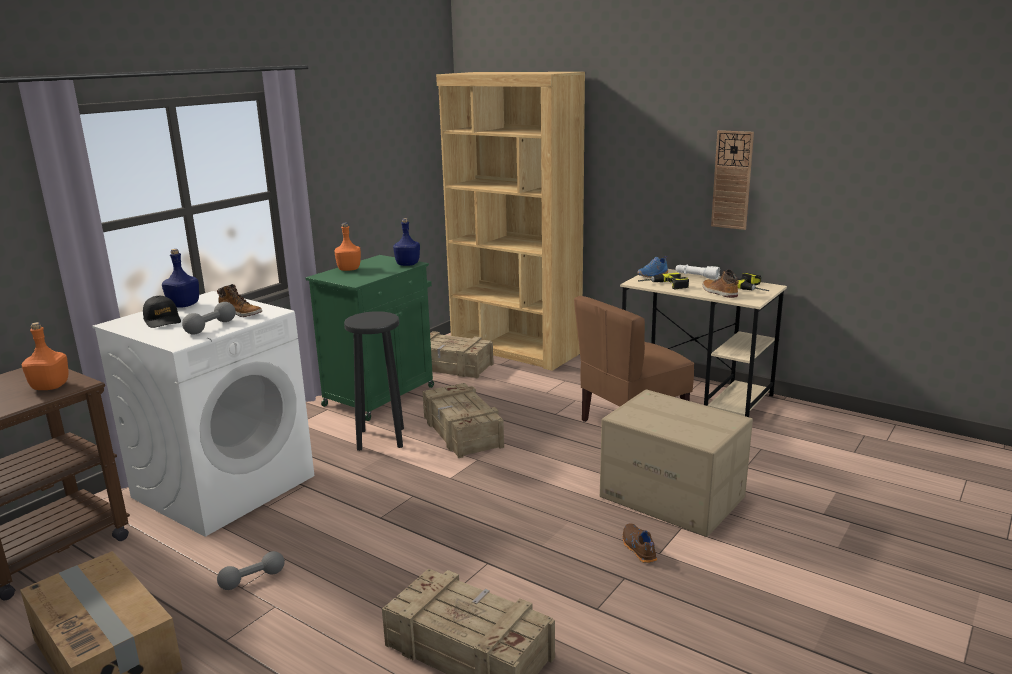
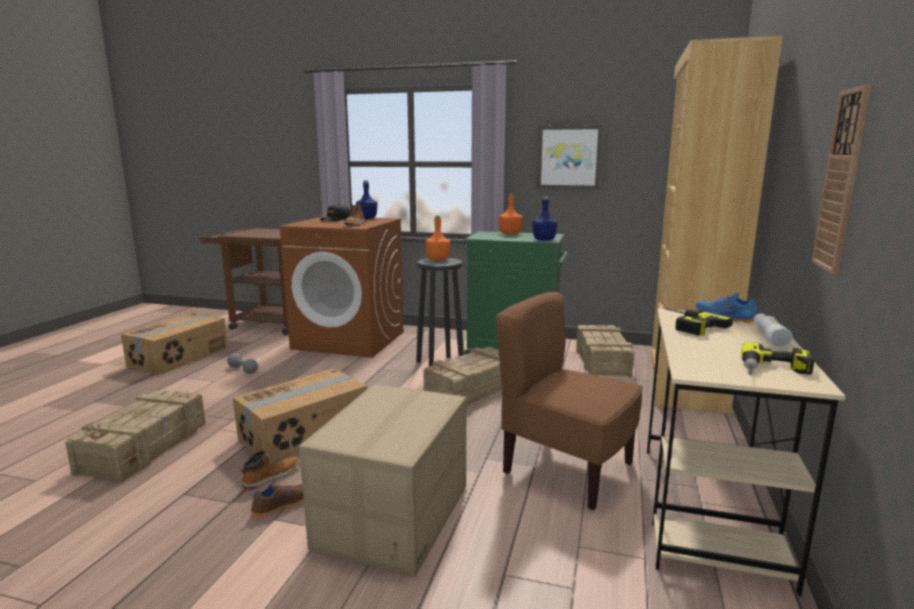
camera: 70 degrees right, 5 degrees down
orange bottle [22,322,69,390] -> orange bottle moved to [425,216,450,260]
white washing machine [92,291,314,537] -> brown washing machine [280,216,404,358]
grey dumbbell [182,302,236,334] -> none
boot [703,269,739,298] -> boot moved to [241,451,299,490]
none -> cardboard box [232,368,367,461]
none -> picture [537,125,603,189]

